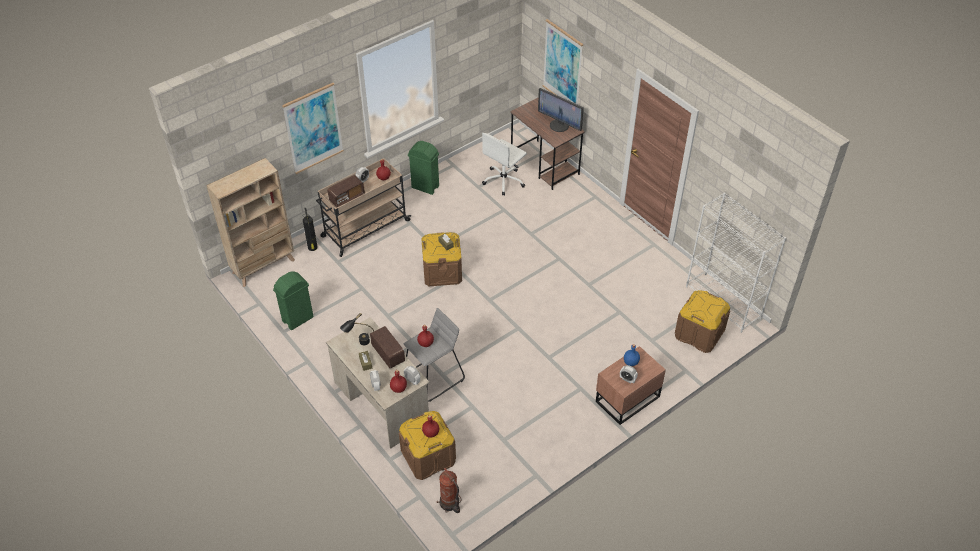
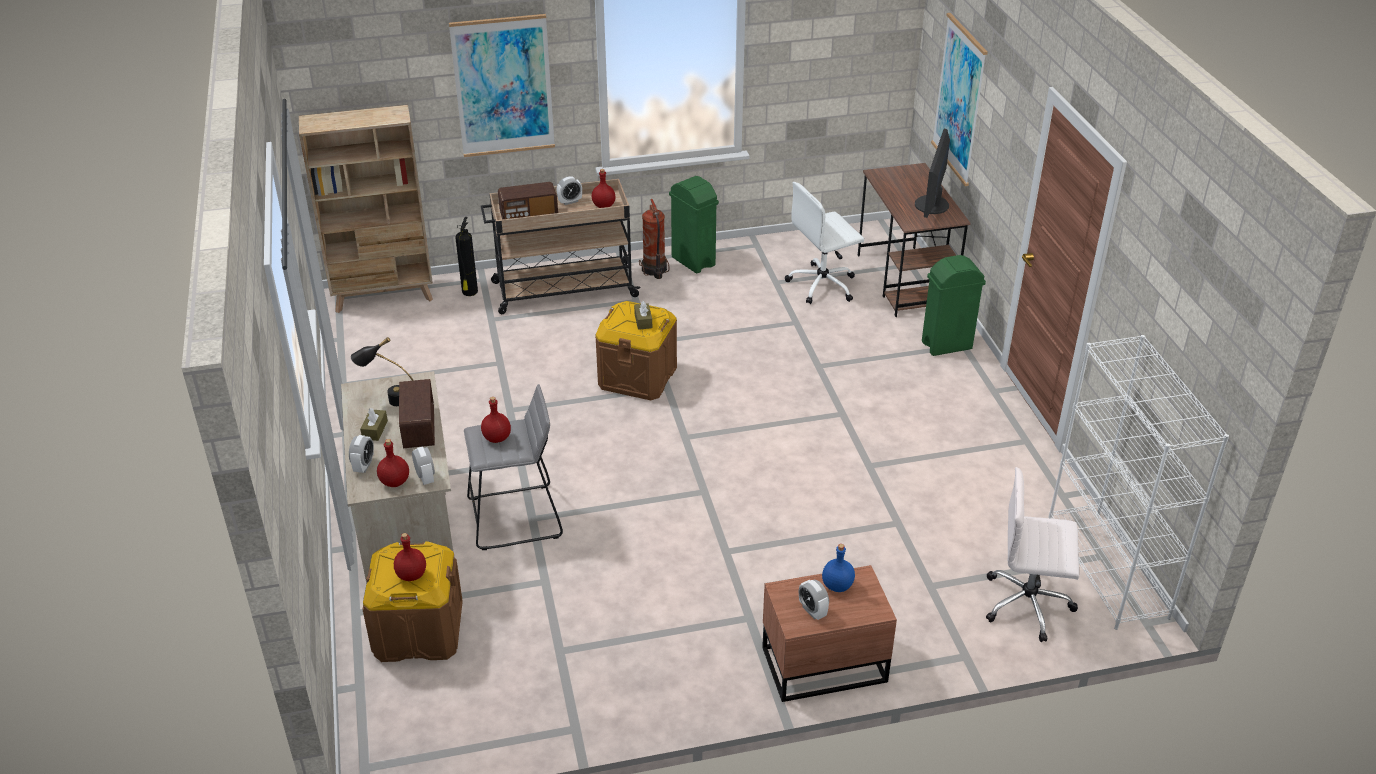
camera: 25 degrees right, 10 degrees down
green trash can [273,272,314,330] -> green trash can moved to [922,255,986,356]
fire extinguisher [437,468,462,513] -> fire extinguisher moved to [639,199,669,279]
monitor [538,88,584,132] -> monitor turned 45 degrees clockwise [915,129,950,218]
brown storage box [675,290,730,353] -> white office chair [986,467,1079,642]

